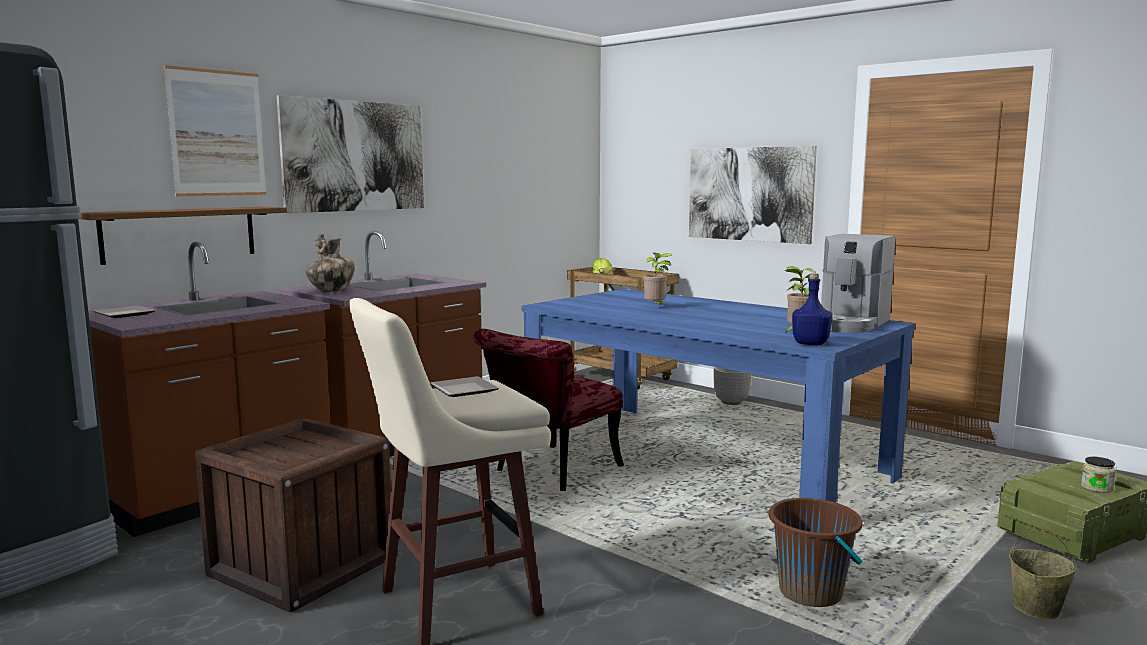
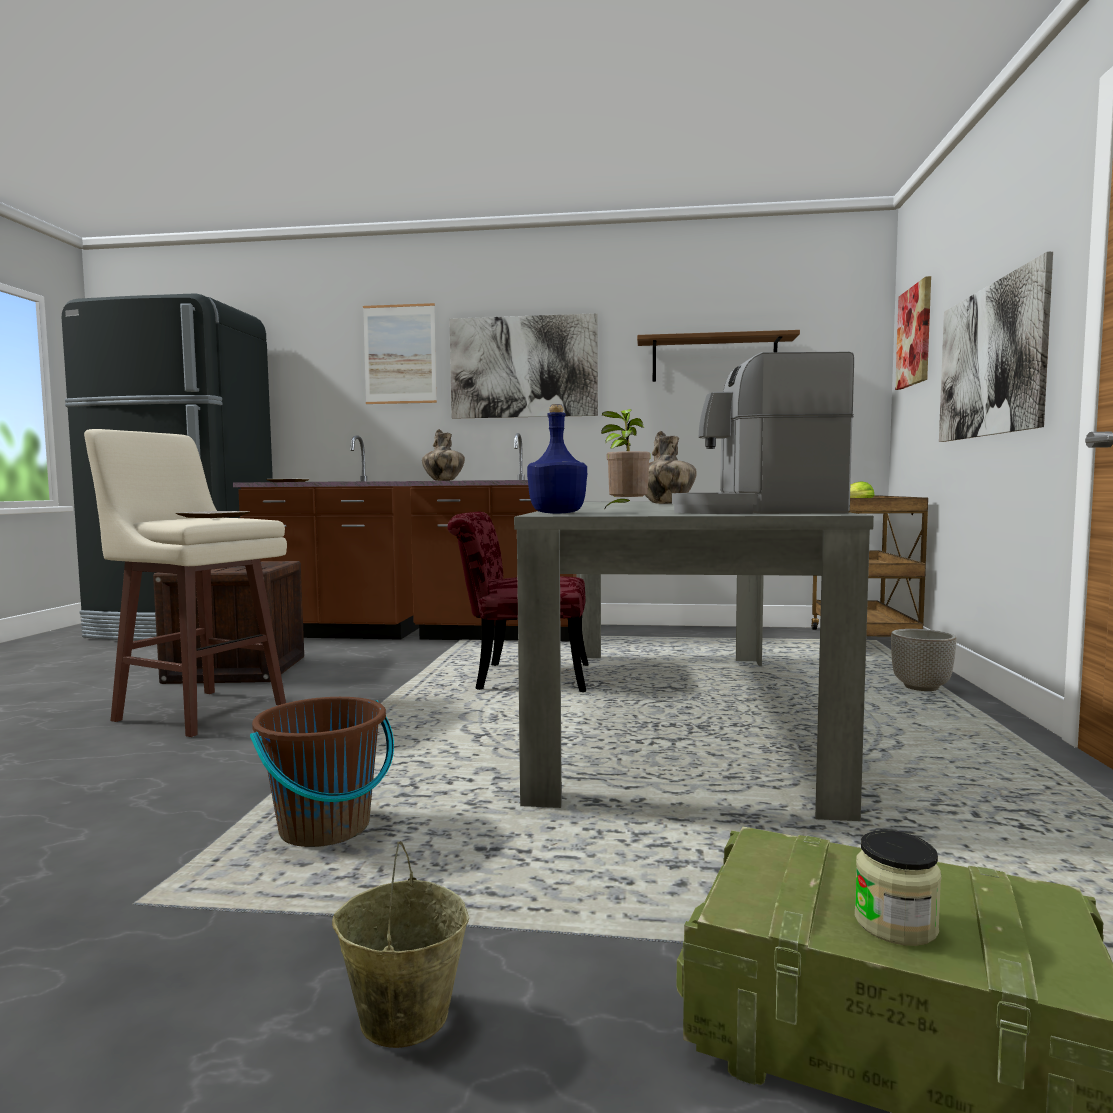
camera: 55 degrees right, 5 degrees down
shelf [79,206,287,265] -> shelf moved to [637,330,800,382]
blue dining table [522,289,915,503] -> grey dining table [514,501,874,821]
potted plant [643,252,672,306] -> vase [645,431,697,504]
none -> picture [895,276,931,390]

